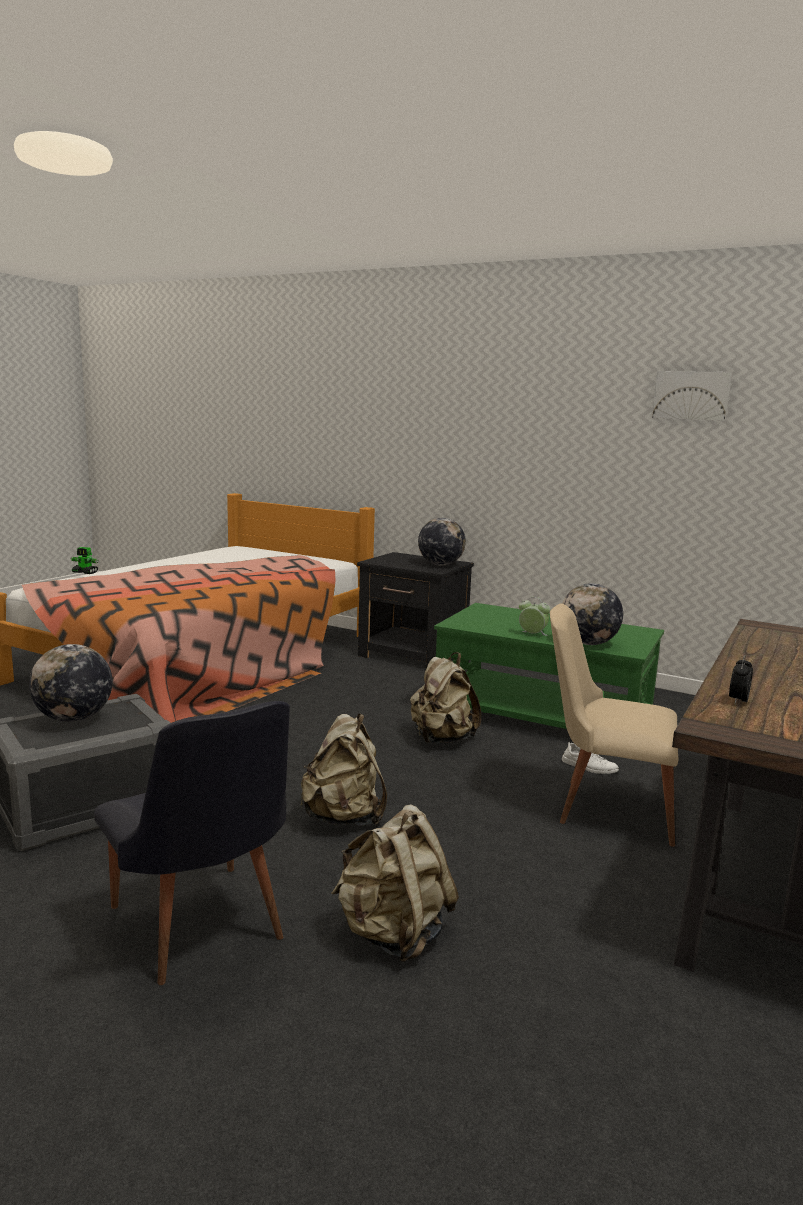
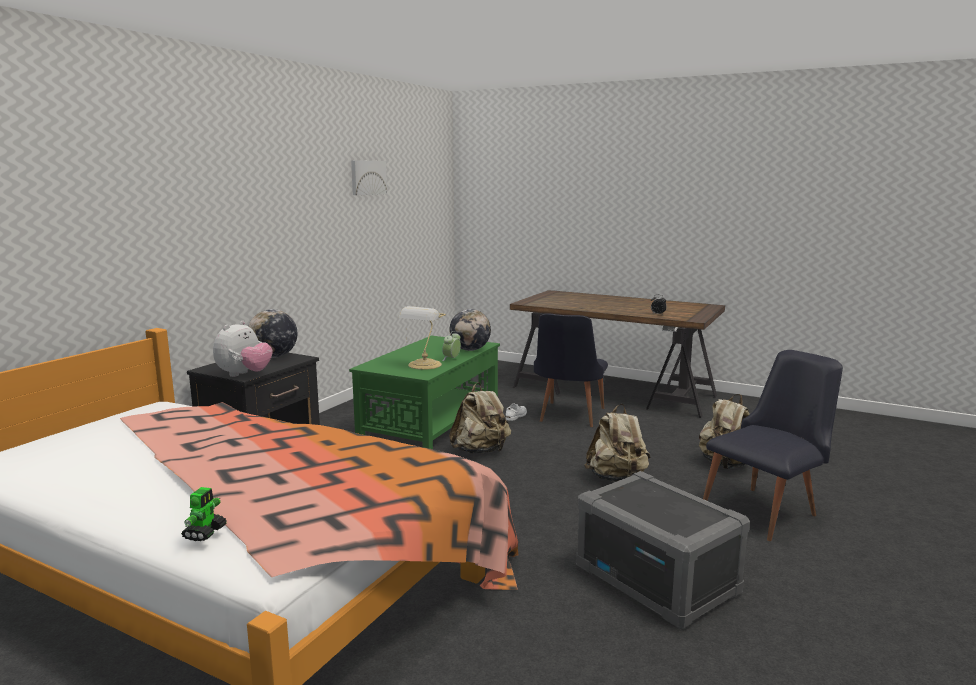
camera: 90 degrees left, 0 degrees up
globe [29,644,112,722] -> none
beige chair [550,604,679,847] -> black chair [534,313,608,427]
none -> plush toy [213,321,273,377]
none -> table lamp [398,306,446,370]

